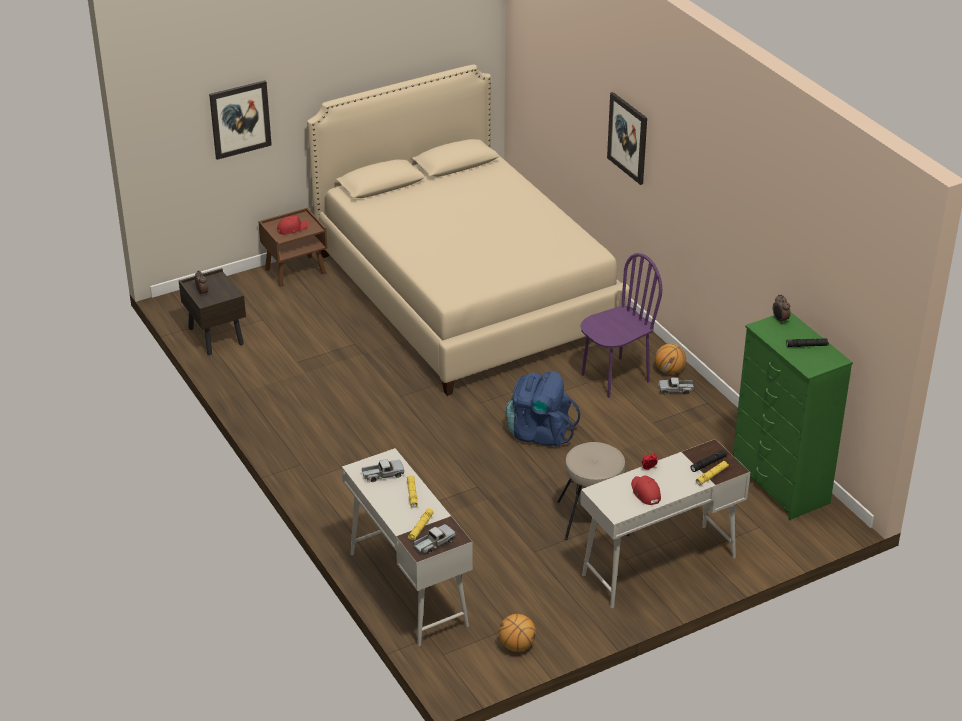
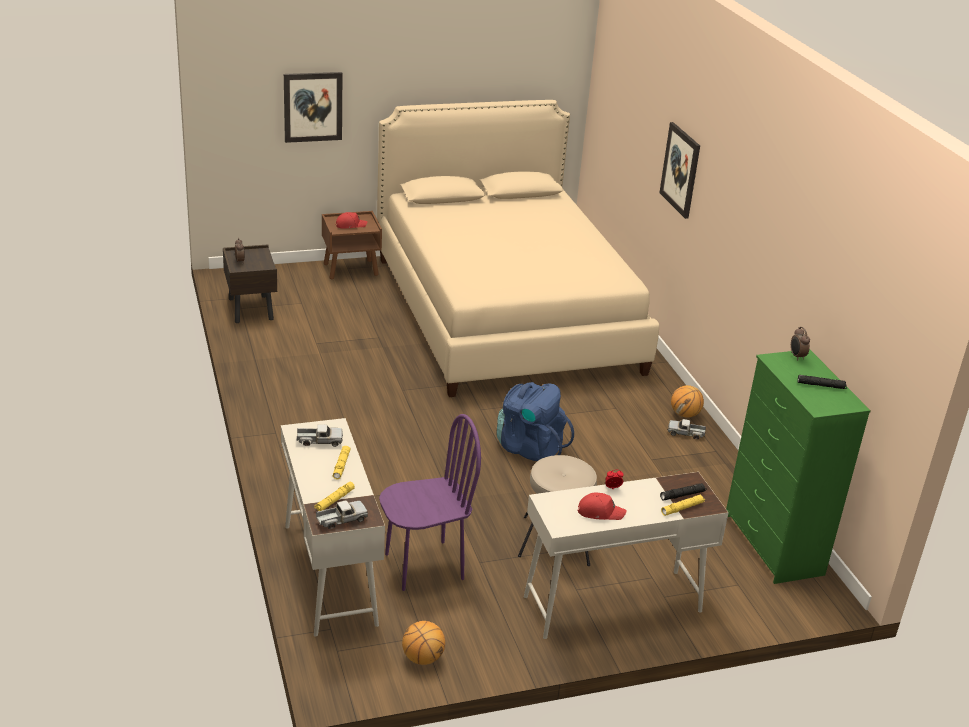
camera: 10 degrees right, 5 degrees down
purple chair [580,253,662,398] -> purple chair moved to [379,414,481,591]
red cap [631,475,661,505] -> red cap turned 105 degrees clockwise [577,492,627,520]

